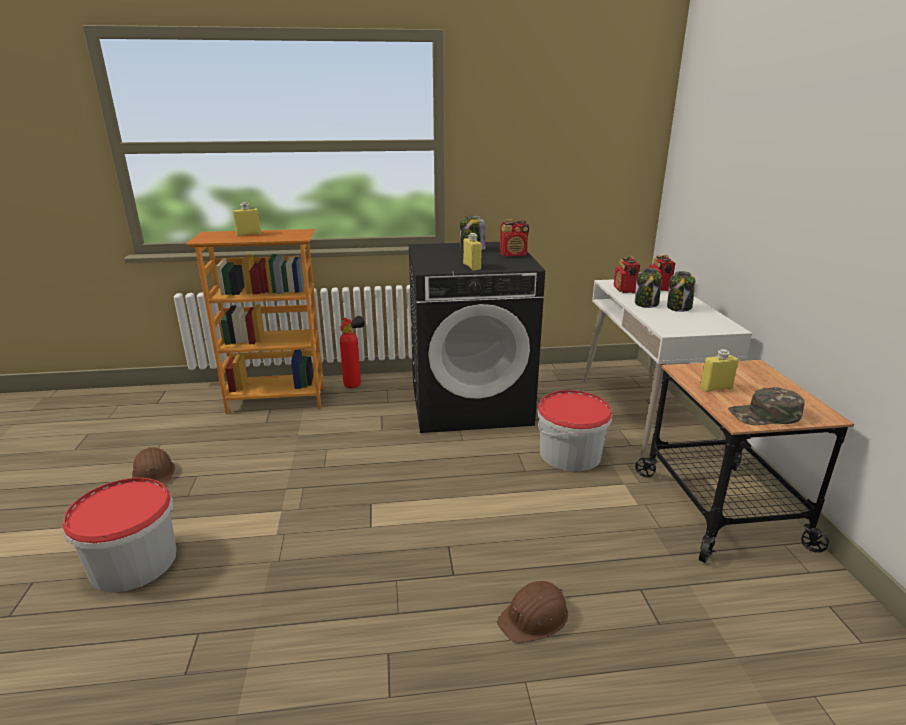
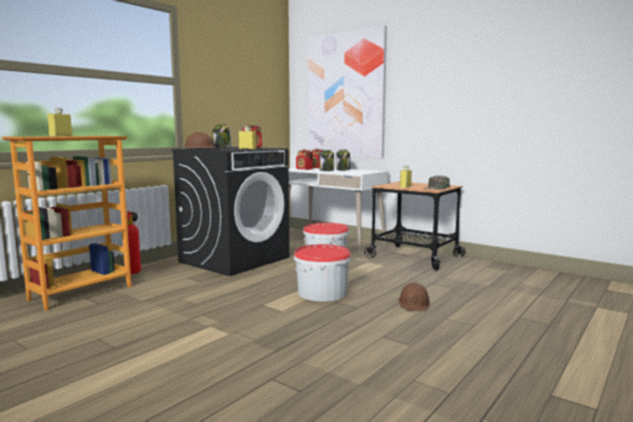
camera: 45 degrees left, 15 degrees down
bucket [62,478,176,592] -> bucket moved to [294,244,351,302]
brown hard hat [132,447,175,485] -> brown hard hat moved to [183,132,219,149]
none -> picture [307,25,387,158]

